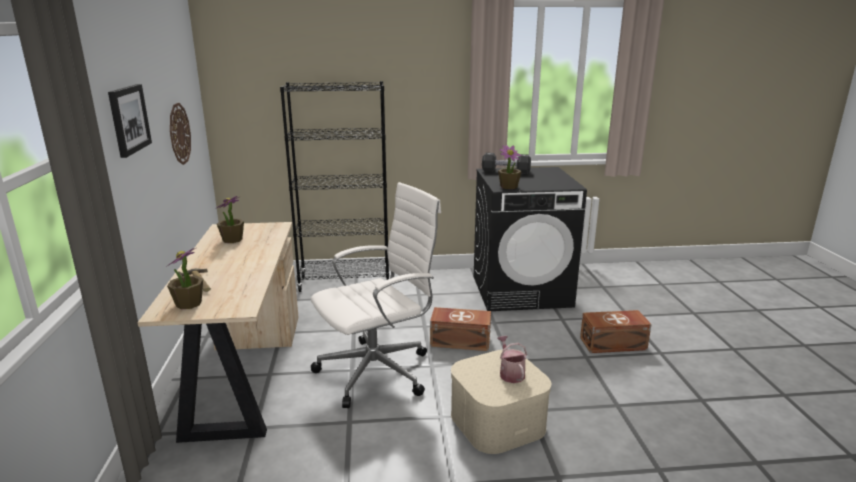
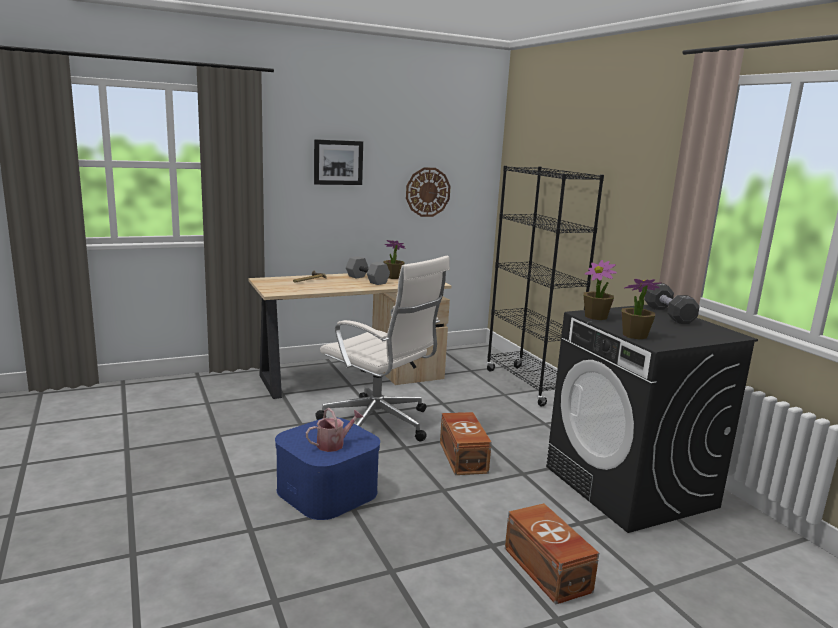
camera: 70 degrees right, 5 degrees down
potted plant [166,248,203,309] -> potted plant moved to [622,279,661,339]
beige storage box [451,350,551,454] -> blue storage box [275,417,380,520]
none -> grey dumbbell [346,256,390,285]

